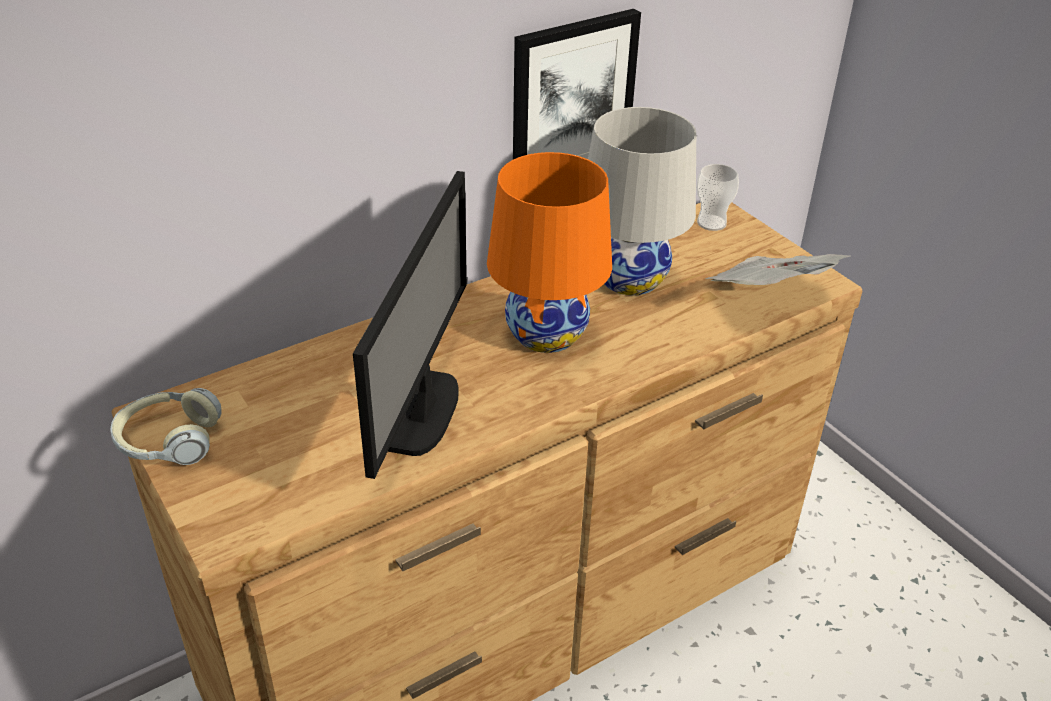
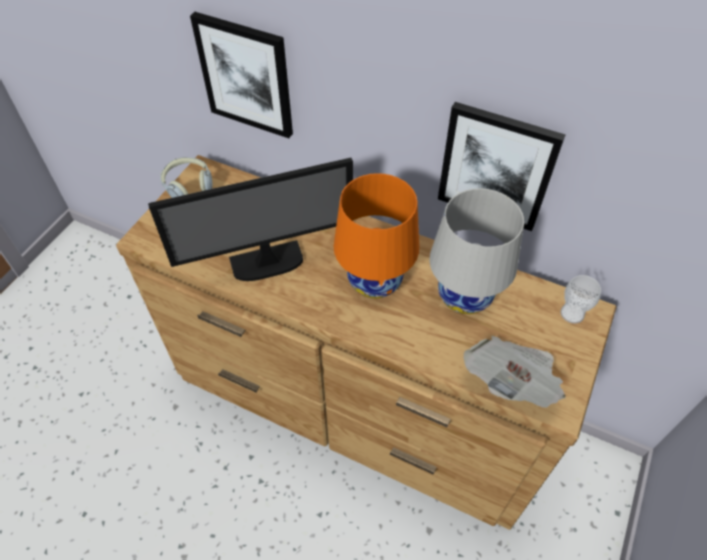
camera: 60 degrees right, 15 degrees up
none -> picture [190,12,293,138]

